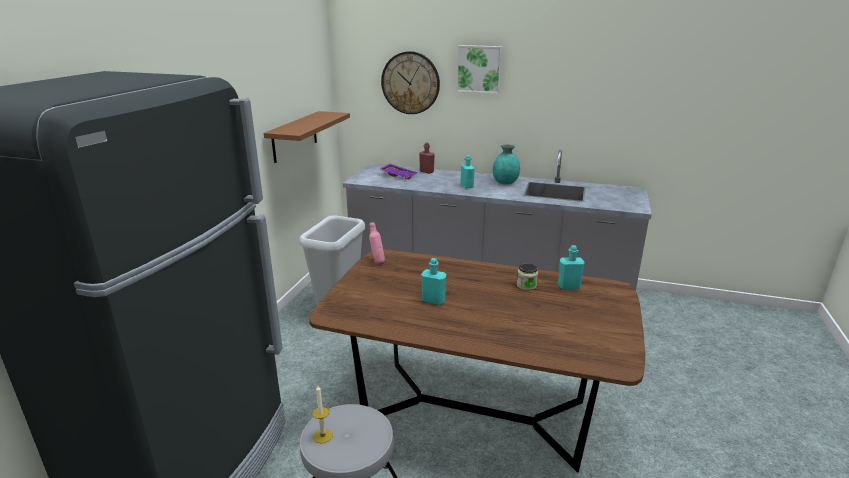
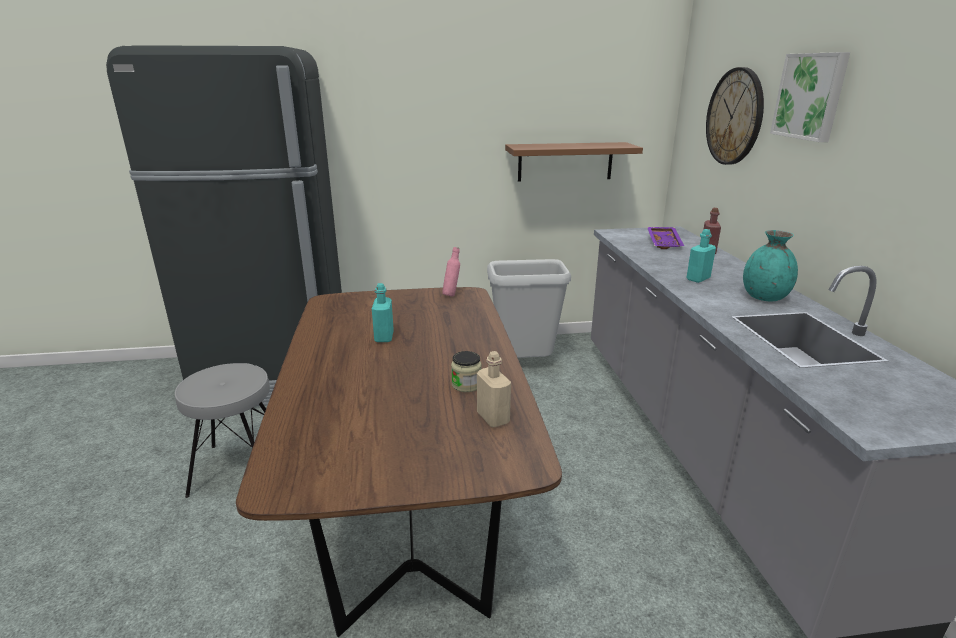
camera: 65 degrees right, 0 degrees up
candle [312,386,333,443] -> none
turquoise bottle [558,245,585,289] -> beige bottle [477,351,511,428]

